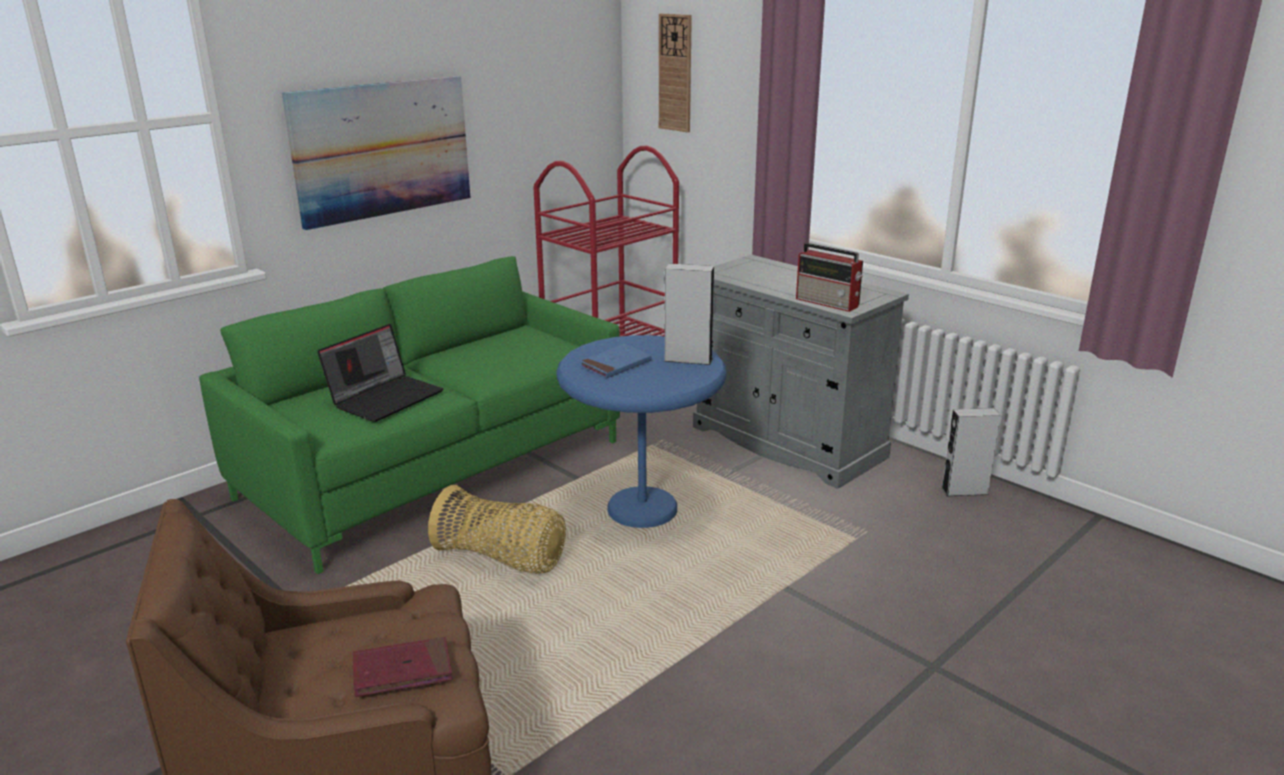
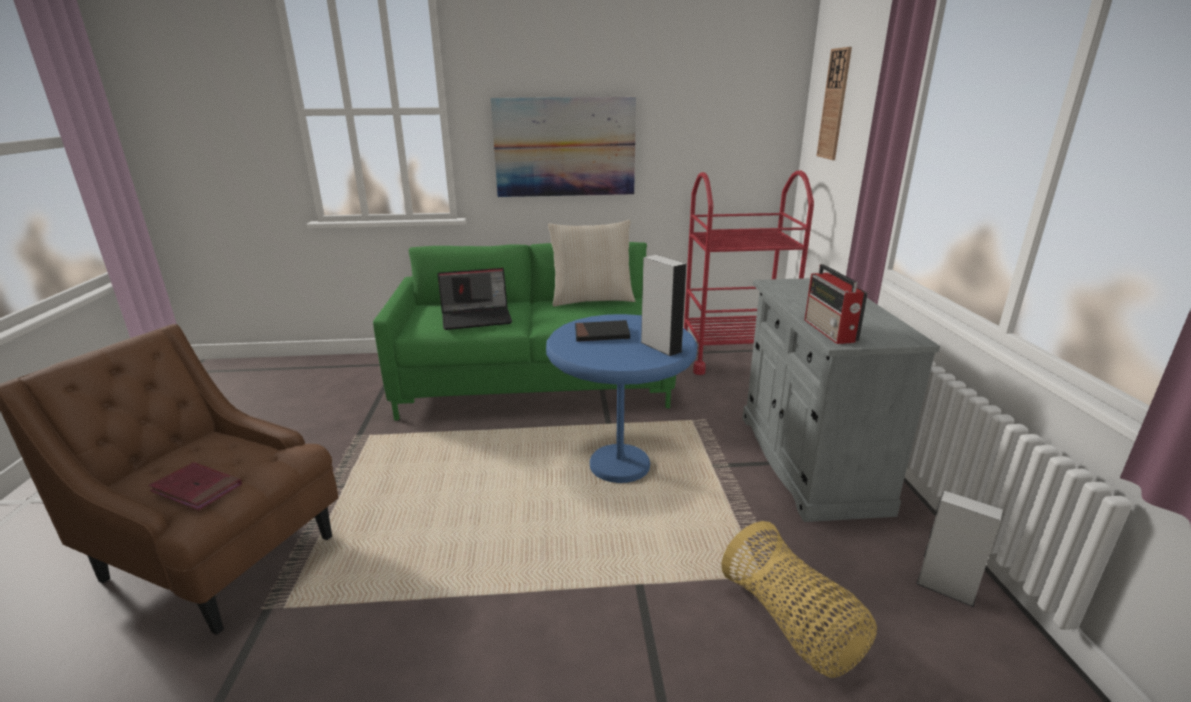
camera: 40 degrees right, 0 degrees up
basket [428,485,566,574] -> basket moved to [721,521,877,678]
blue book [580,344,652,378] -> black book [575,320,630,342]
none -> beige pillow [548,220,635,307]

